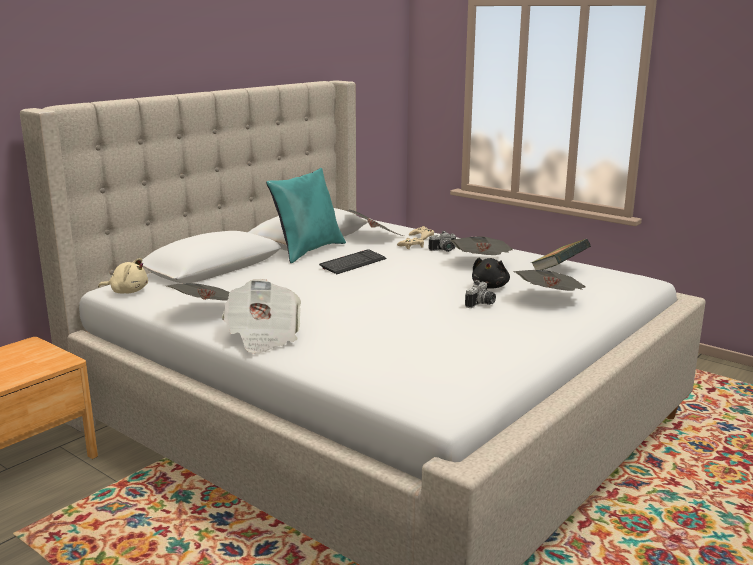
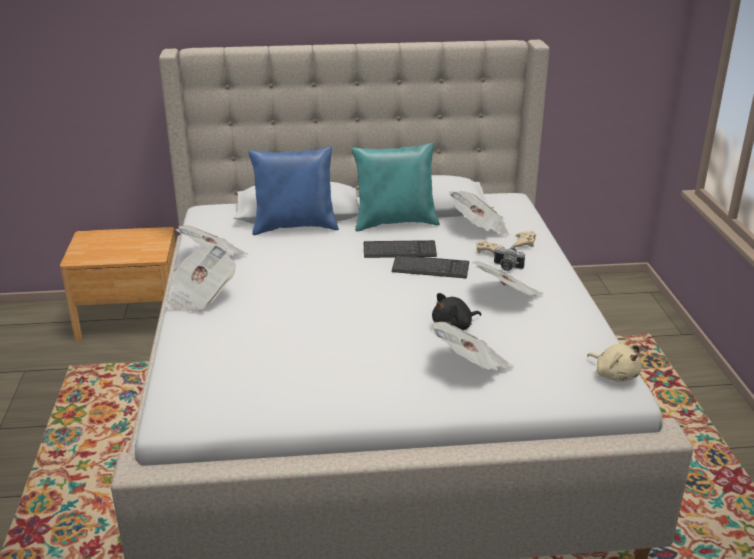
camera: 45 degrees right, 10 degrees up
beige plush toy [98,258,148,293] -> beige plush toy moved to [587,344,642,382]
camera [465,280,496,308] -> none
book [531,239,591,270] -> none
none -> blue pillow [248,146,339,235]
none -> keyboard [391,255,469,279]

